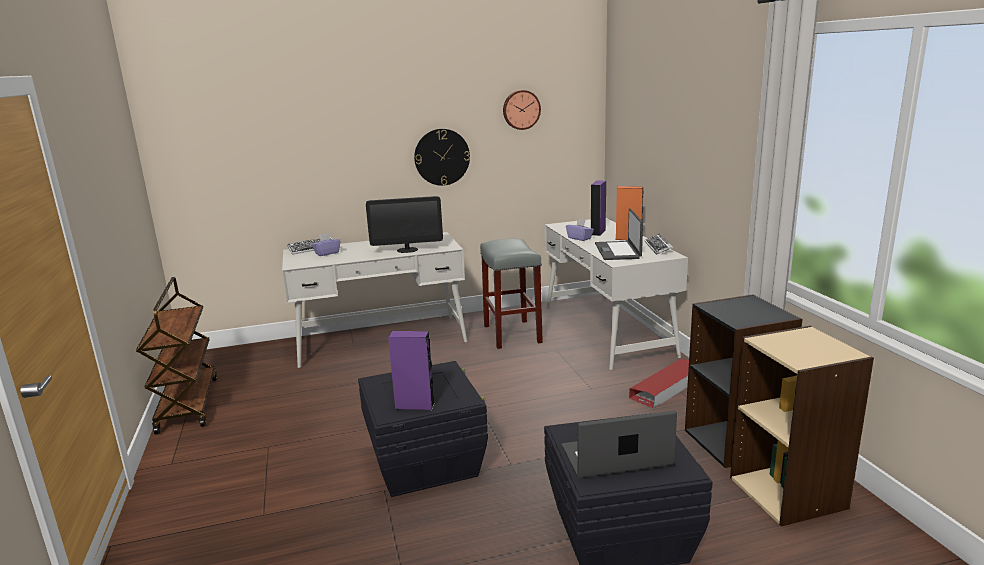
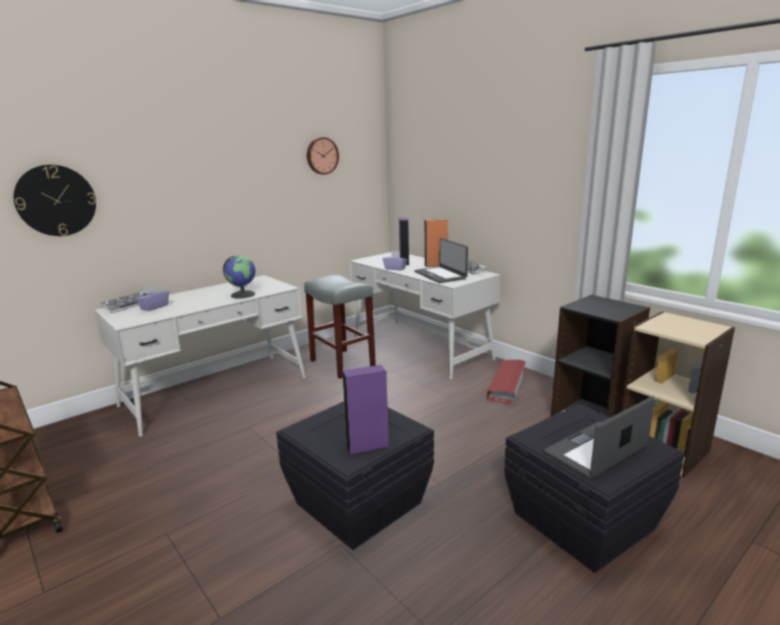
camera: 25 degrees left, 0 degrees up
monitor [366,196,443,253] -> globe [223,255,255,299]
wall clock [414,129,470,186] -> wall clock moved to [13,165,96,236]

